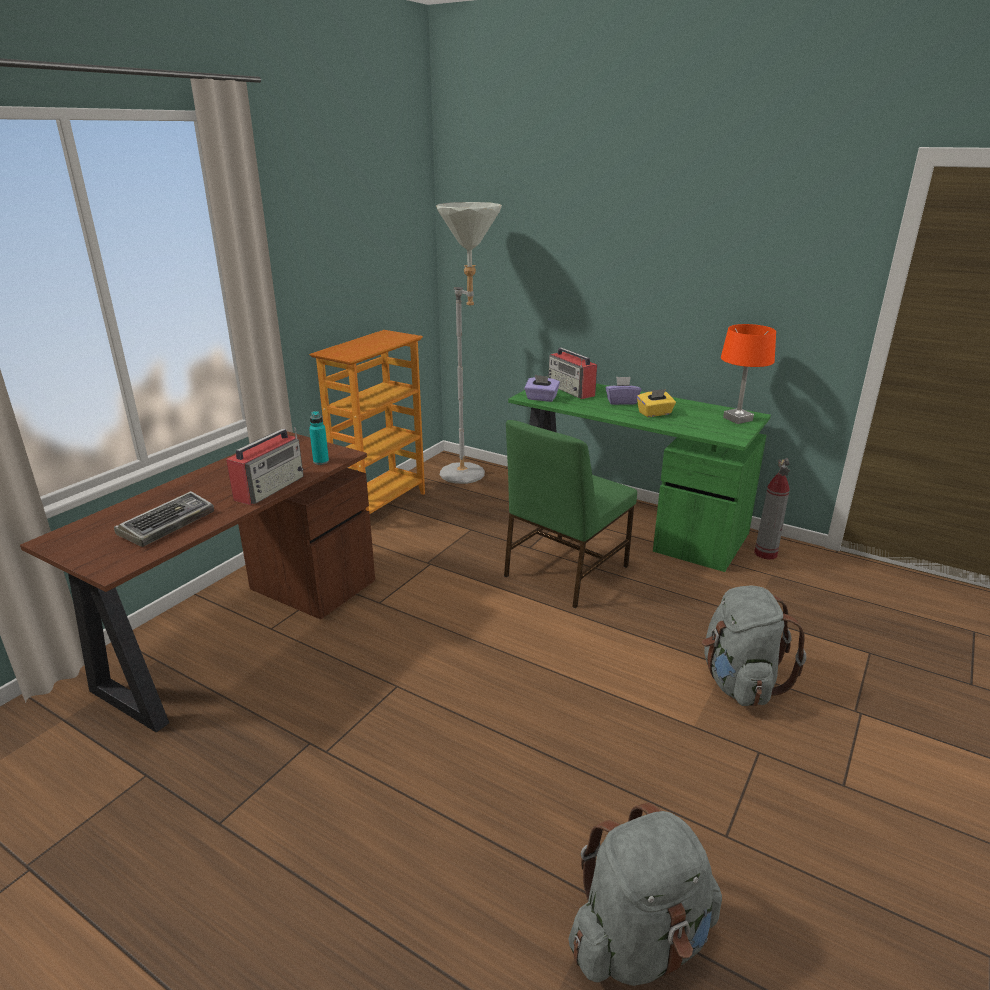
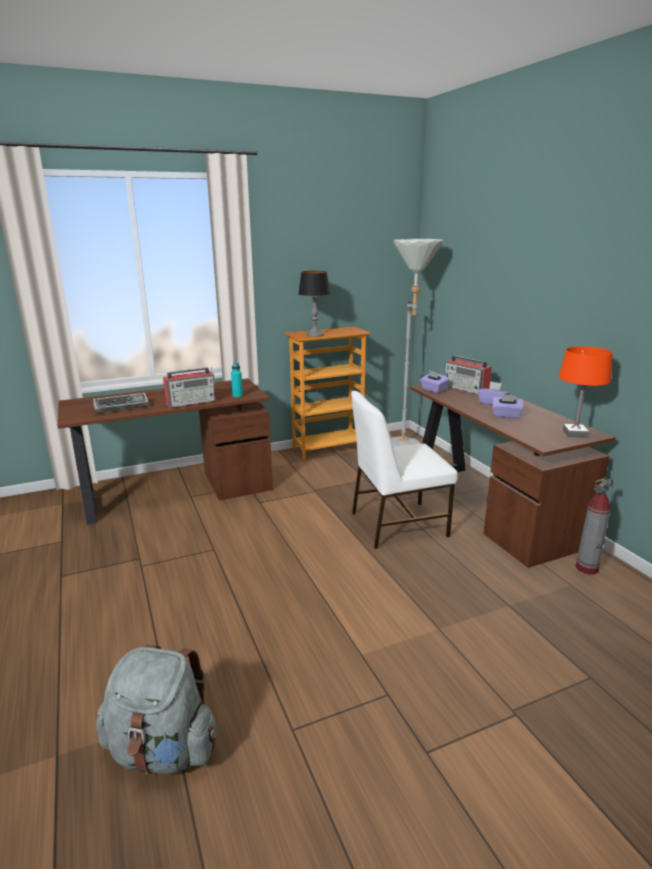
camera: 35 degrees right, 5 degrees down
green chair [504,420,637,608] -> white chair [351,391,457,549]
green desk [508,383,771,572] -> brown desk [410,385,616,568]
radio [548,348,597,399] -> radio turned 45 degrees counterclockwise [445,355,492,395]
yellow tissue box [637,389,676,417] -> purple tissue box [492,394,523,418]
grey backpack [702,585,806,706] -> none
none -> table lamp [299,271,330,337]

